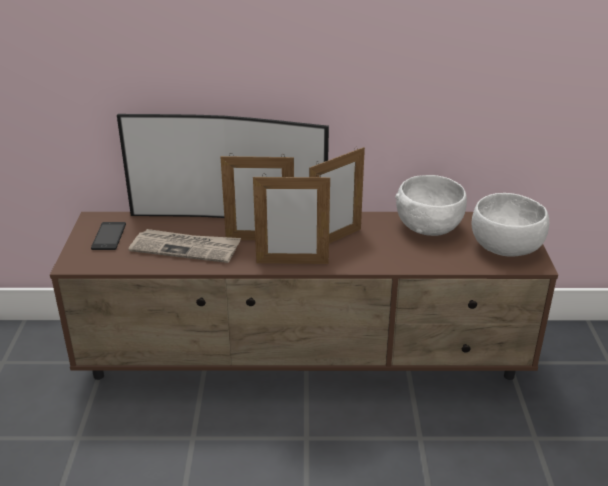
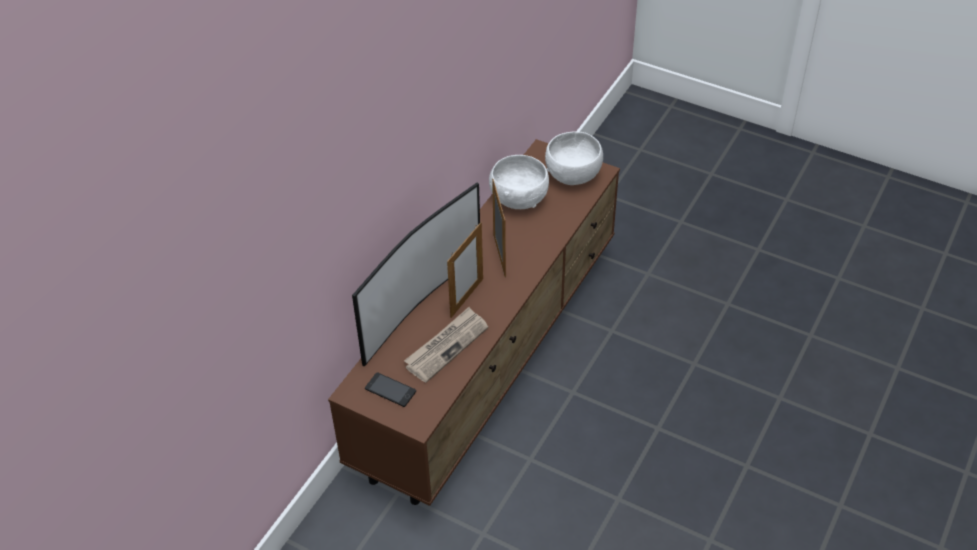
camera: 60 degrees left, 15 degrees up
picture frame [253,174,330,264] -> none

